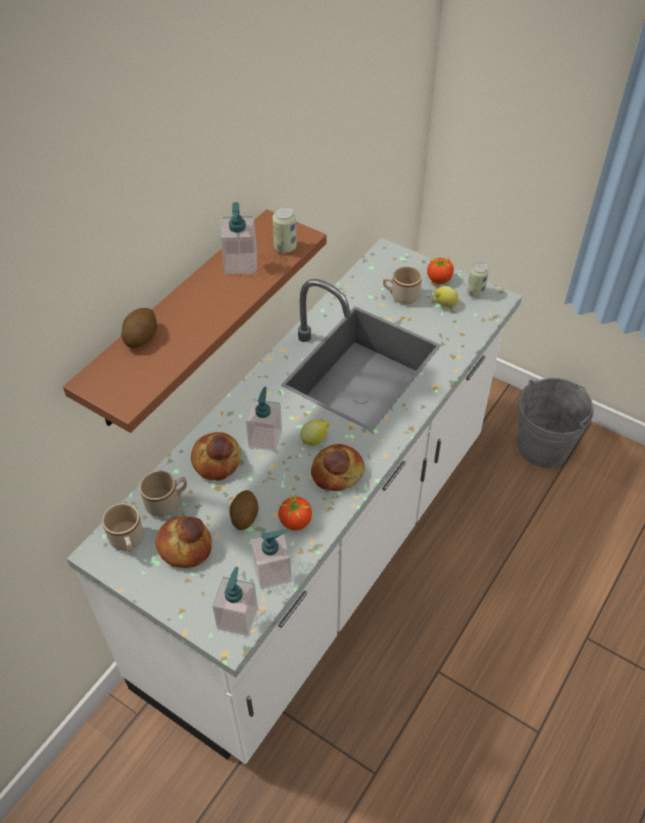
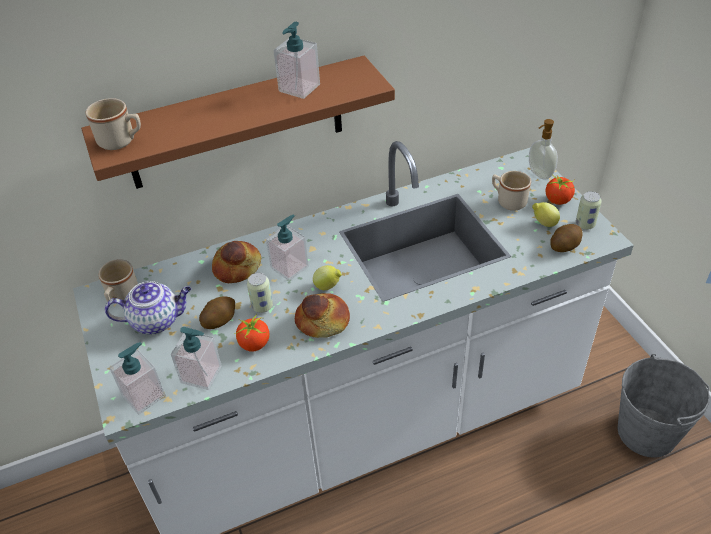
camera: 35 degrees right, 5 degrees down
potato [121,308,157,348] -> potato moved to [550,224,582,252]
beige mug [139,471,187,517] -> beige mug moved to [86,98,141,150]
bread [155,516,212,568] -> teapot [105,281,191,335]
can [272,207,297,253] -> can moved to [247,272,273,313]
none -> soap dispenser [529,119,558,180]

